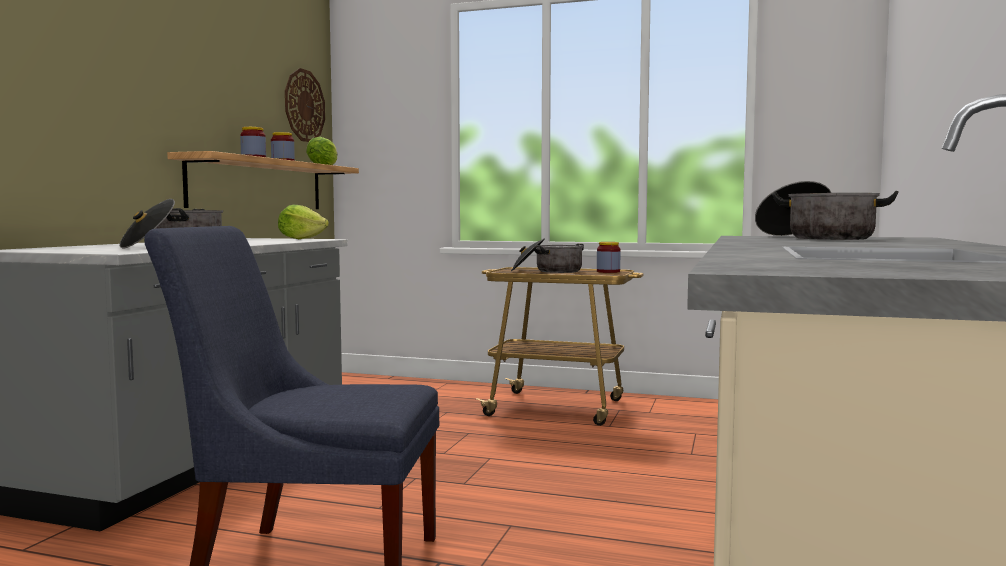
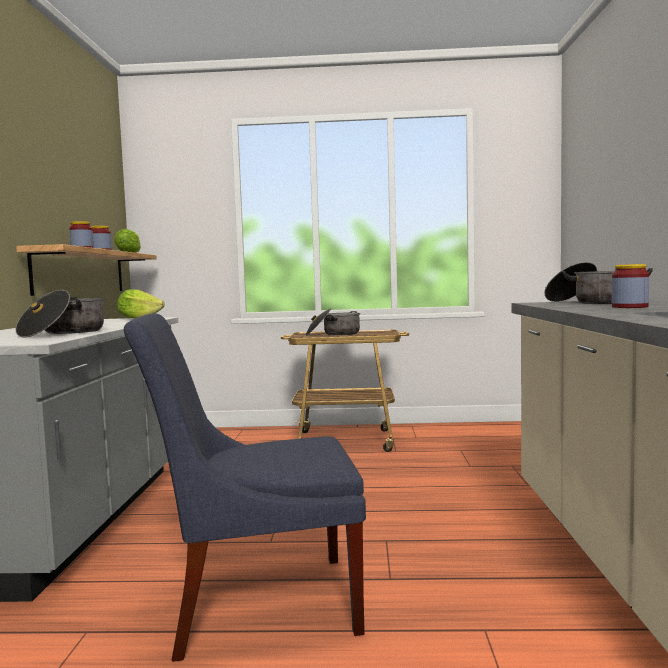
camera: 15 degrees left, 0 degrees up
wall clock [285,68,325,142] -> none
jar [597,242,620,273] -> jar moved to [612,264,649,308]

